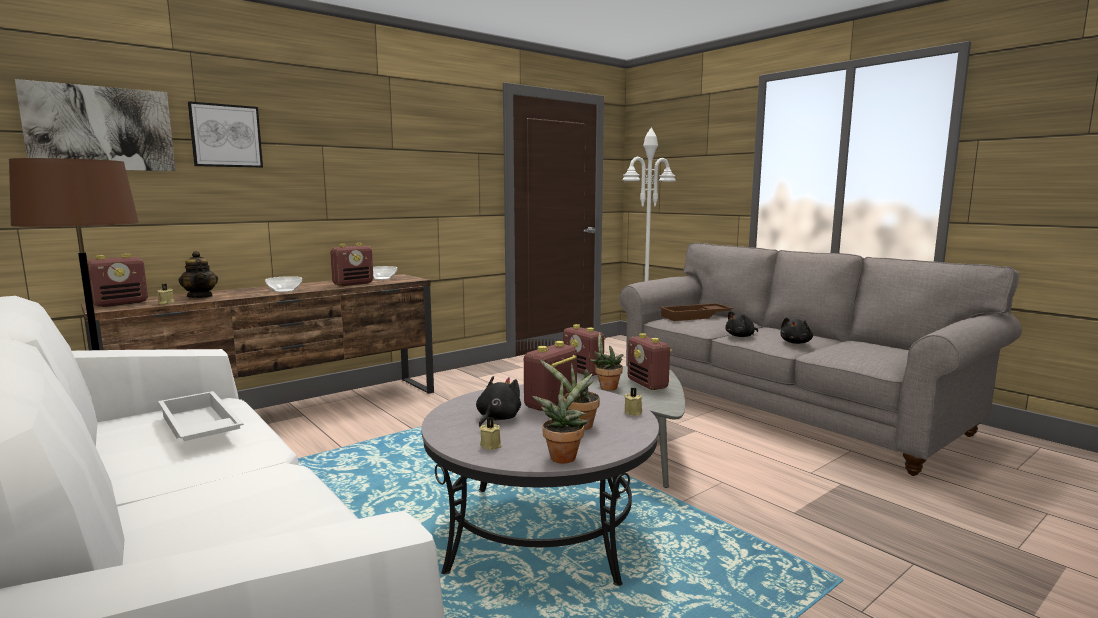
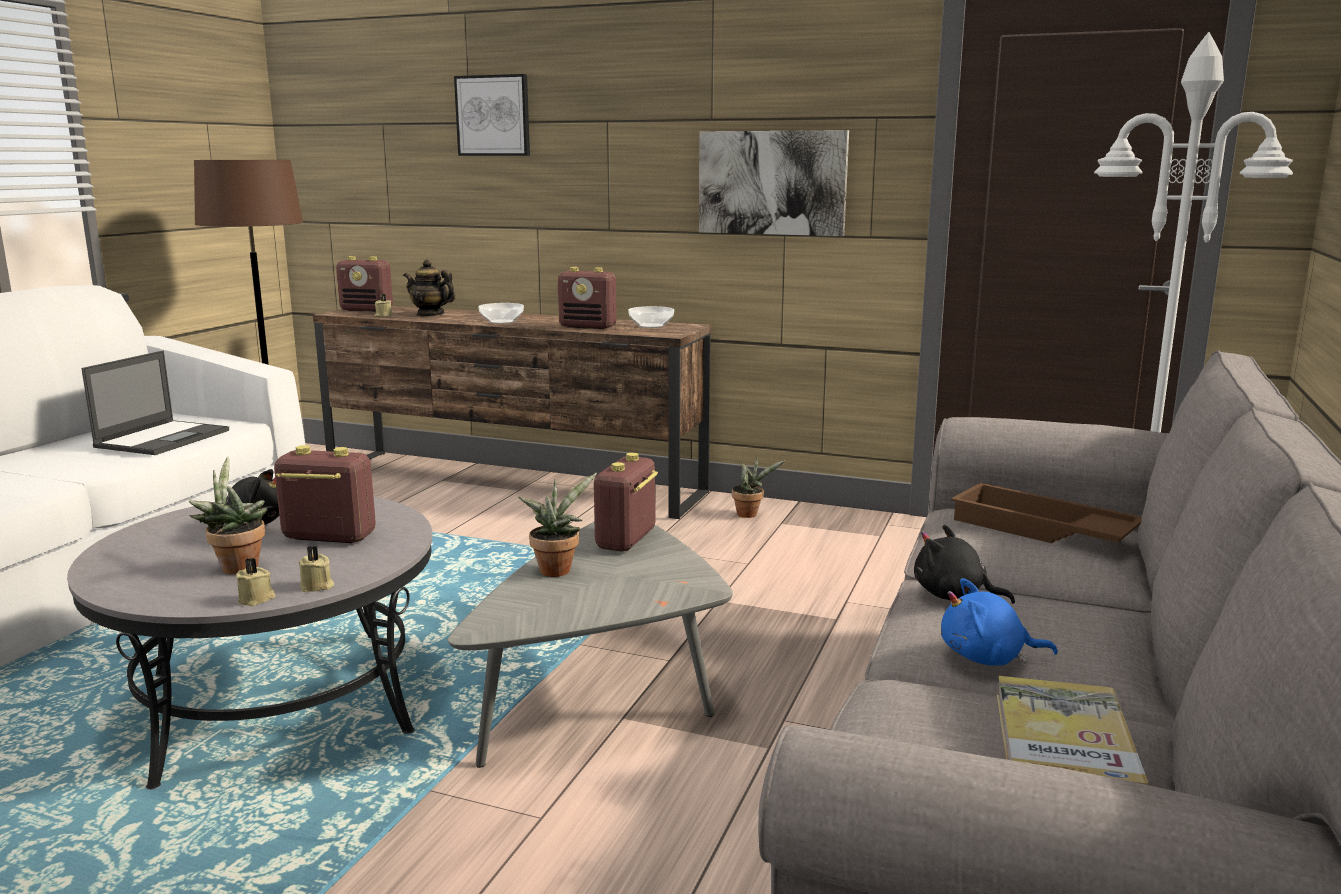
camera: 60 degrees right, 5 degrees up
picture [15,79,176,171] -> picture moved to [699,130,849,236]
white tray [158,391,244,441] -> laptop [81,350,229,455]
teapot [178,251,218,298] -> teapot turned 90 degrees clockwise [403,259,455,317]
beige candle [480,417,502,450] -> beige candle moved to [236,558,275,606]
potted plant [532,374,593,463] -> potted plant moved to [732,456,786,518]
radio [628,333,672,390] -> none
black plush toy [780,317,813,344] -> blue plush toy [941,578,1058,666]
none -> book [997,676,1148,785]

